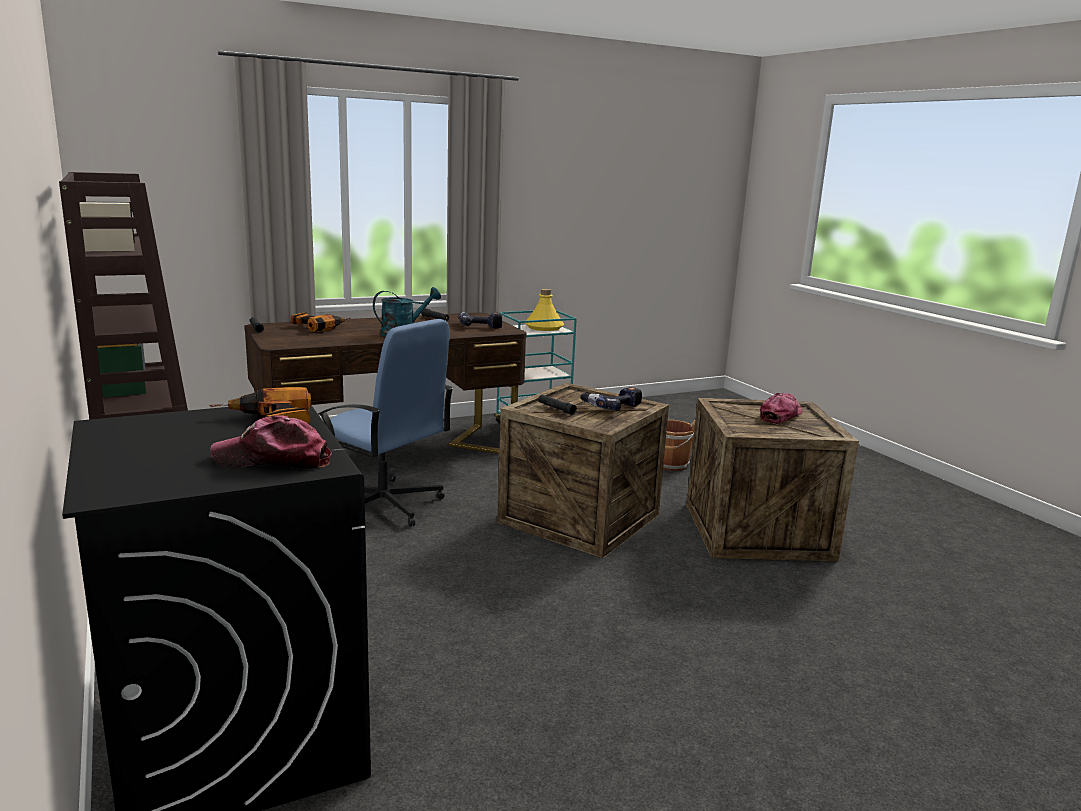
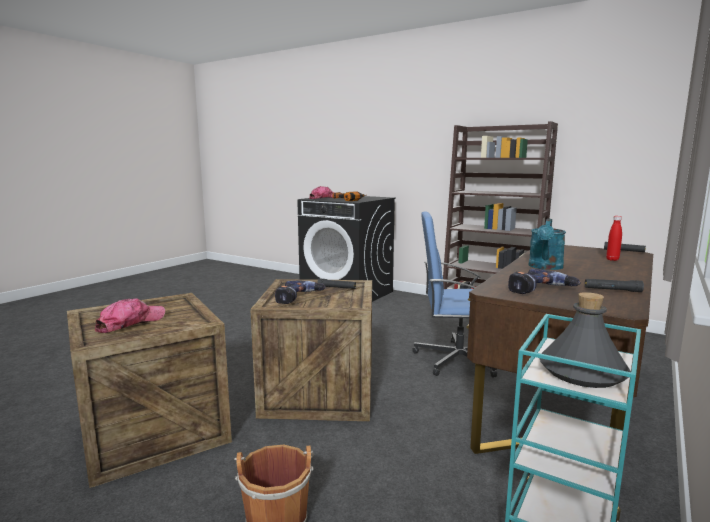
camera: 150 degrees right, 5 degrees down
power drill [291,312,351,332] -> red bottle [606,216,622,261]
yellow bottle [525,289,564,331] -> grey bottle [540,292,631,388]
cap [760,393,802,424] -> cap turned 150 degrees counterclockwise [95,298,165,333]

